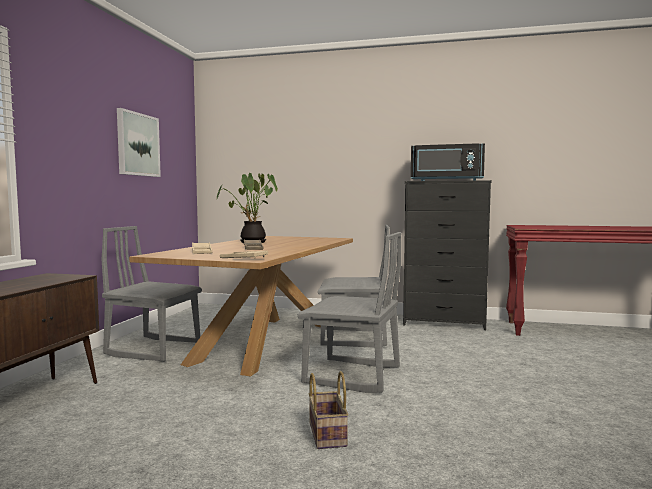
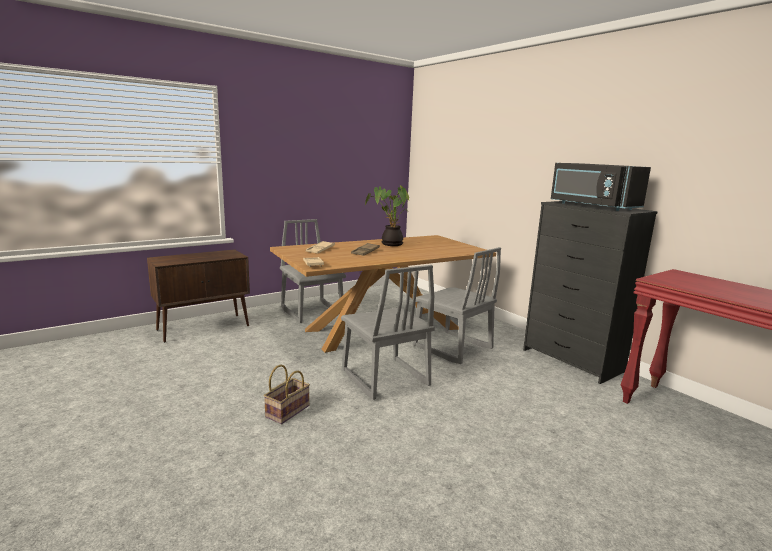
camera: 40 degrees right, 10 degrees up
picture [117,108,161,177] -> none

